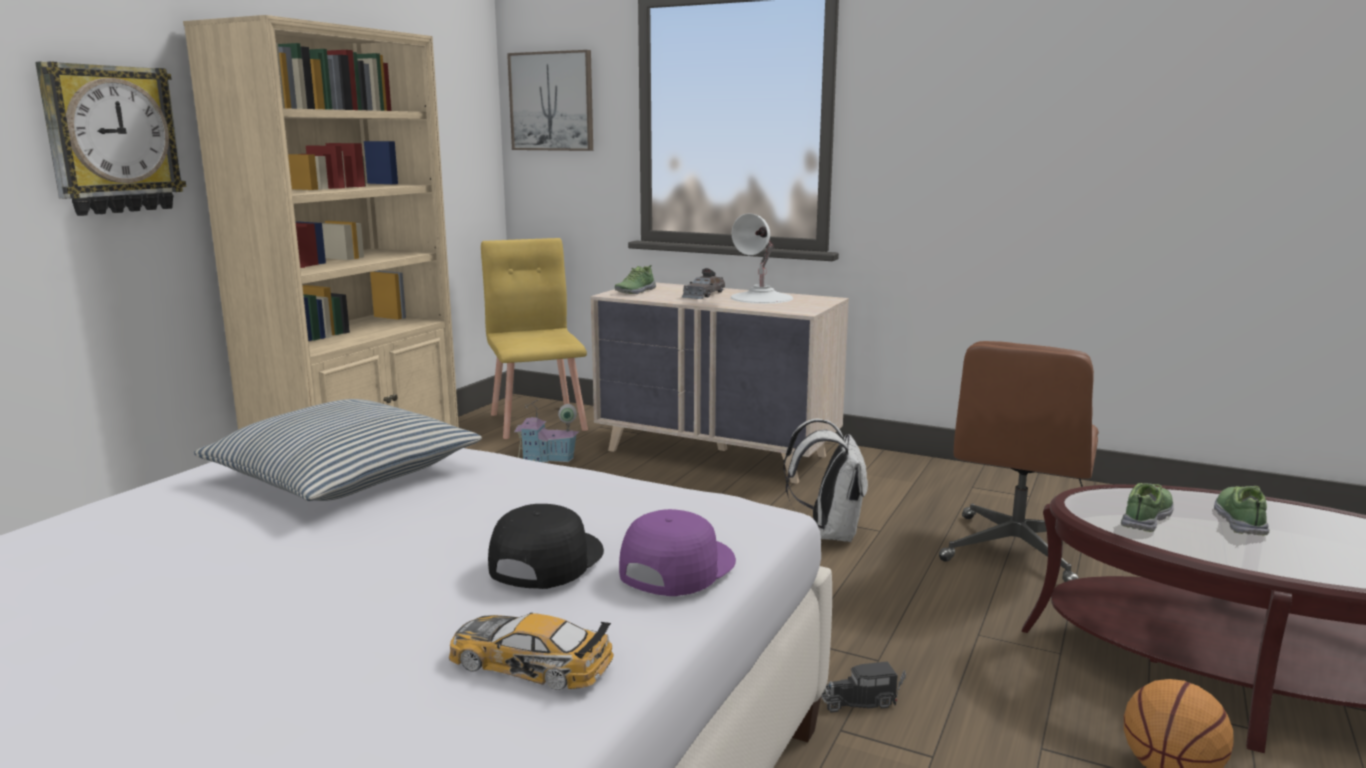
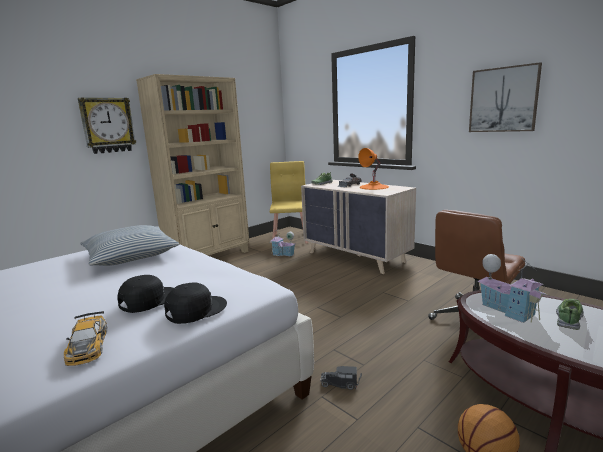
camera: 20 degrees right, 0 degrees up
toy car [449,613,614,690] -> toy car turned 150 degrees counterclockwise [64,311,107,366]
picture [507,50,593,151] -> picture moved to [469,62,542,132]
purple cap [619,509,736,596] -> black cap [164,282,227,324]
white table lamp [730,213,793,304] -> orange table lamp [358,148,389,190]
white backpack [783,418,868,542] -> none
shoe [1121,483,1174,532] -> toy house [477,254,547,323]

